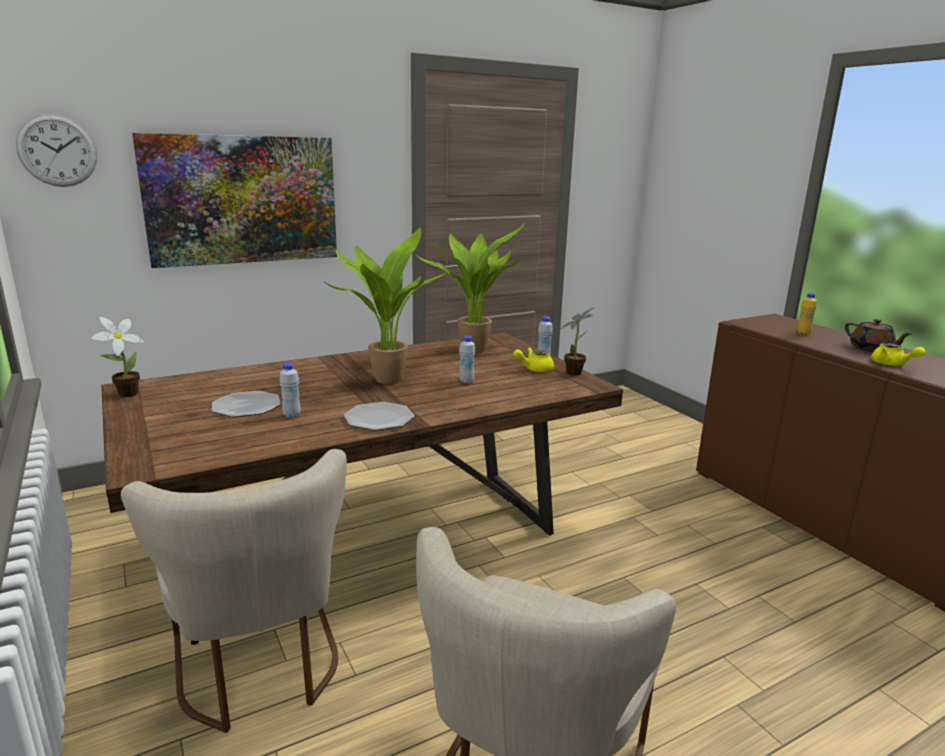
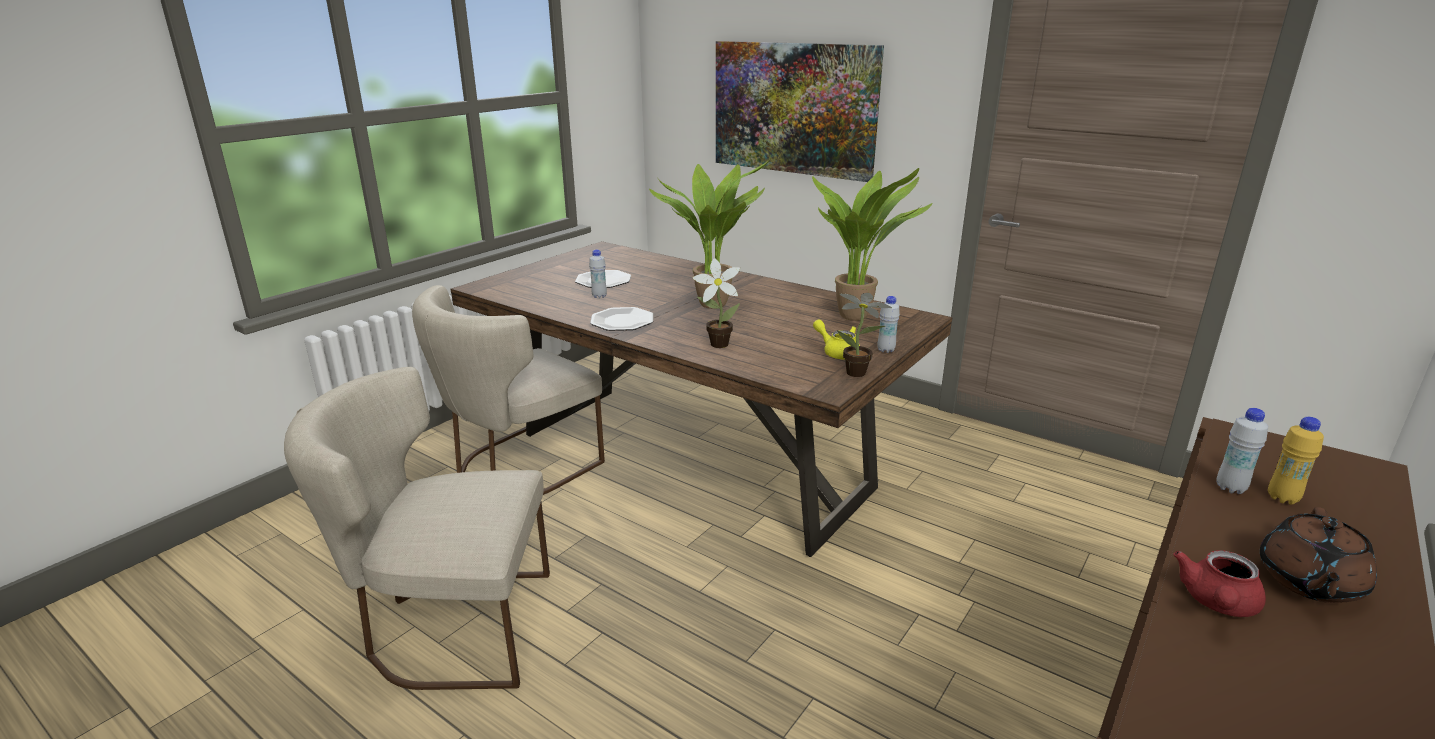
camera: 65 degrees right, 5 degrees up
wall clock [16,114,97,187] -> none
potted plant [91,317,144,397] -> potted plant moved to [693,258,740,348]
white bottle [459,335,475,384] -> white bottle moved to [1216,408,1268,494]
yellow teapot [871,343,925,366] -> red teapot [1174,550,1266,617]

